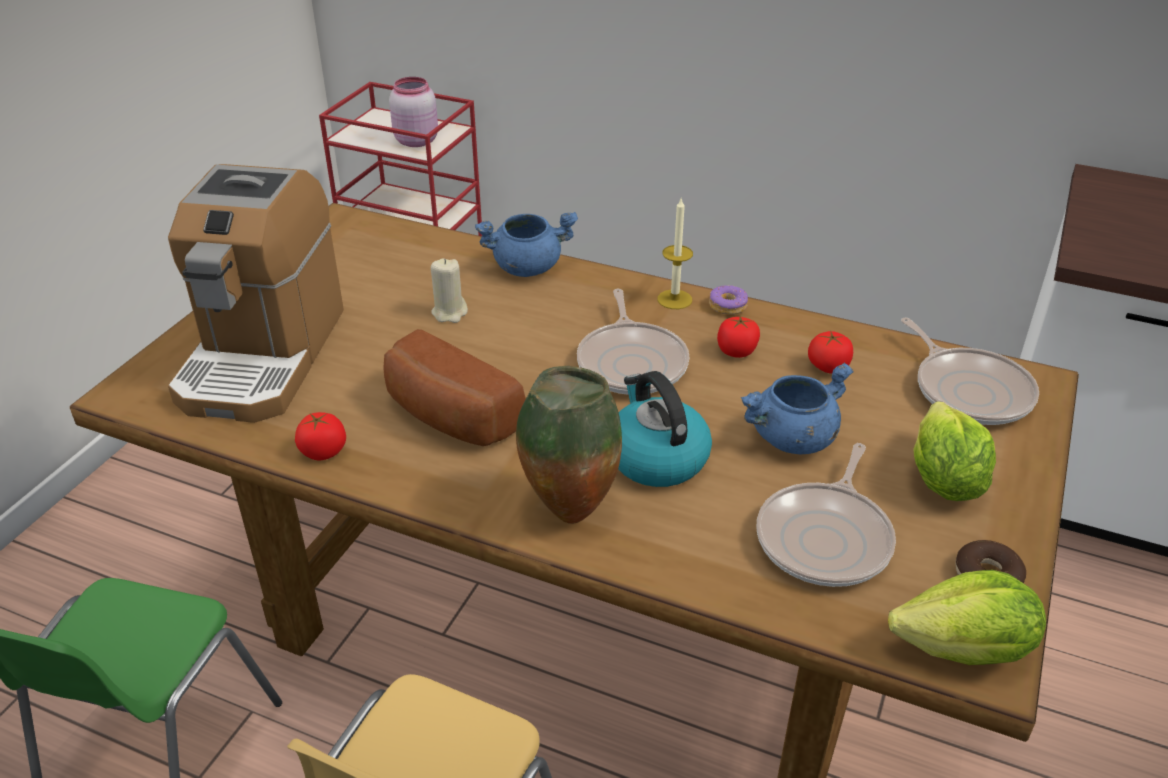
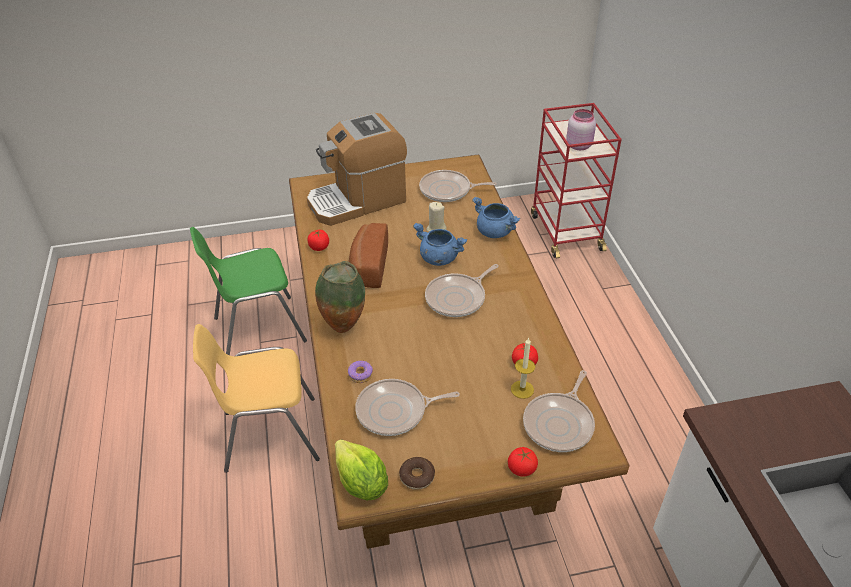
camera: 55 degrees right, 5 degrees up
kettle [618,371,712,487] -> none
candle [658,199,693,309] -> candle moved to [511,337,535,399]
donut [709,285,748,315] -> donut moved to [348,361,373,383]
tomato [717,316,760,358] -> tomato moved to [508,447,538,477]
blue cooking pot [740,363,854,454] -> blue cooking pot moved to [413,223,467,266]
lettuce [913,402,996,501] -> none
none -> frying pan [419,170,497,202]

